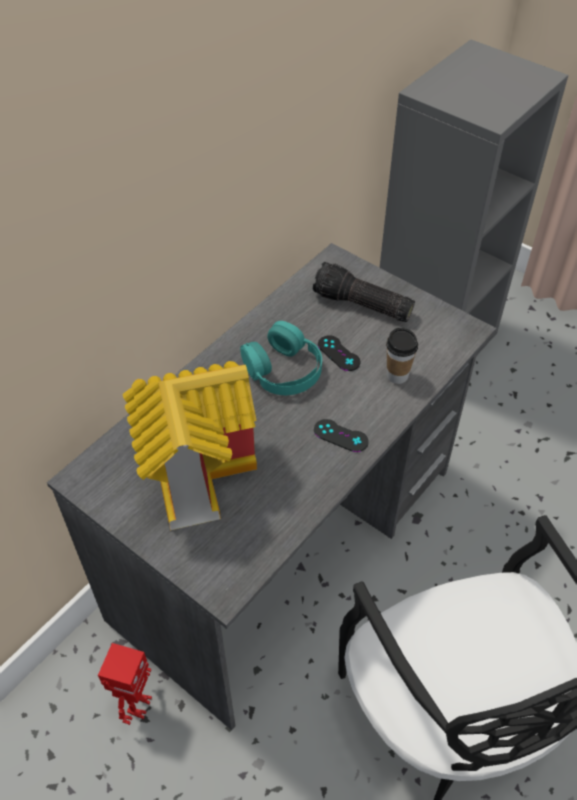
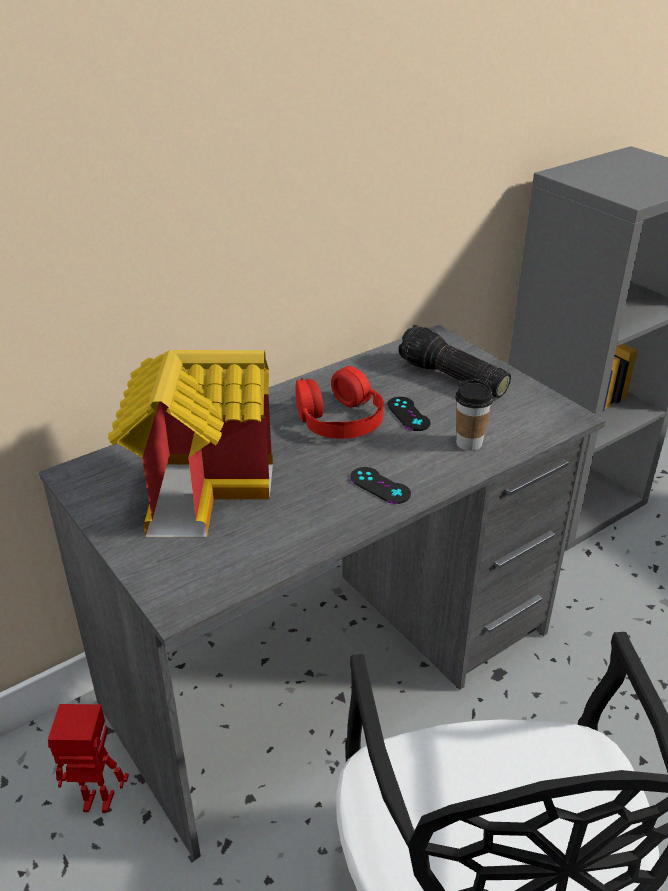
camera: 15 degrees right, 15 degrees down
toy robot [98,643,152,725] -> toy robot turned 120 degrees counterclockwise [48,704,129,813]
turquoise headphones [240,321,322,395] -> red headphones [295,366,384,439]

